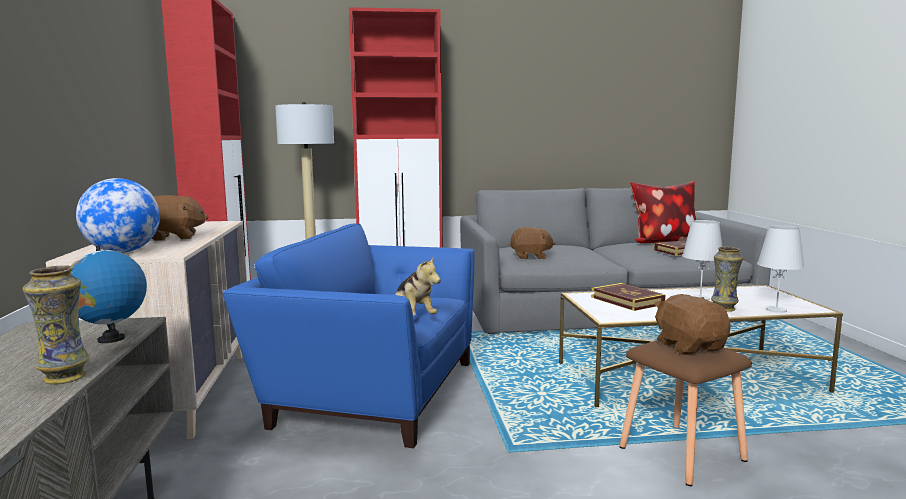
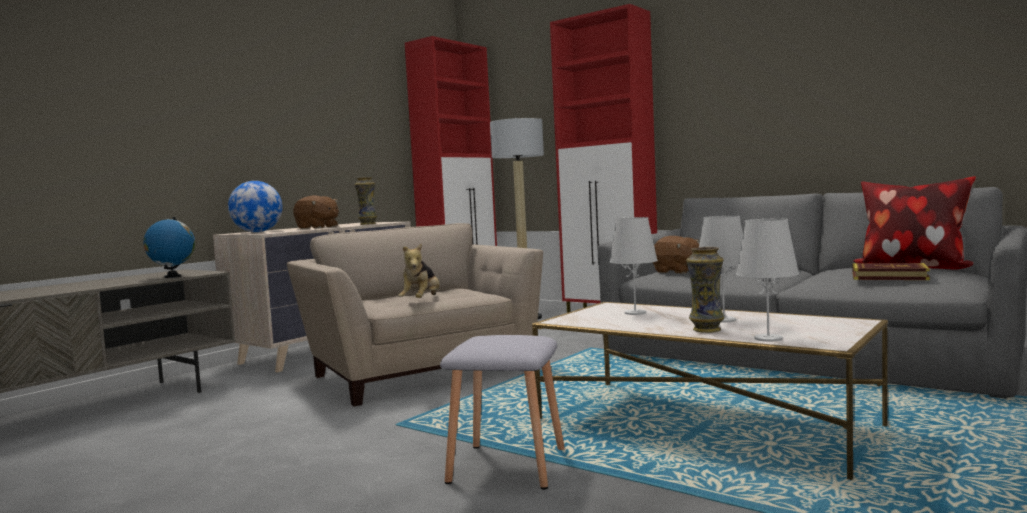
camera: 45 degrees right, 5 degrees down
vase [22,266,89,384] -> vase moved to [354,177,377,225]
blue armchair [223,223,475,448] -> beige armchair [287,223,543,407]
book [591,283,666,311] -> white table lamp [610,217,658,315]
brown stool [619,340,752,486] -> grey stool [440,335,565,489]
brown plush toy [654,294,731,355] -> none

